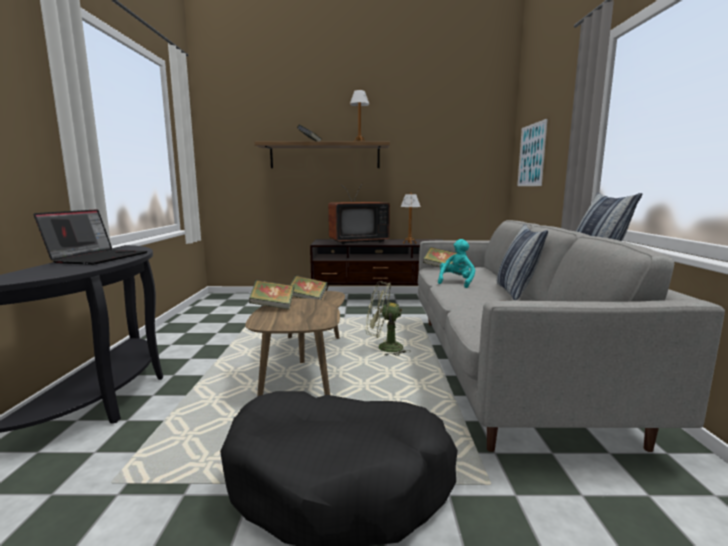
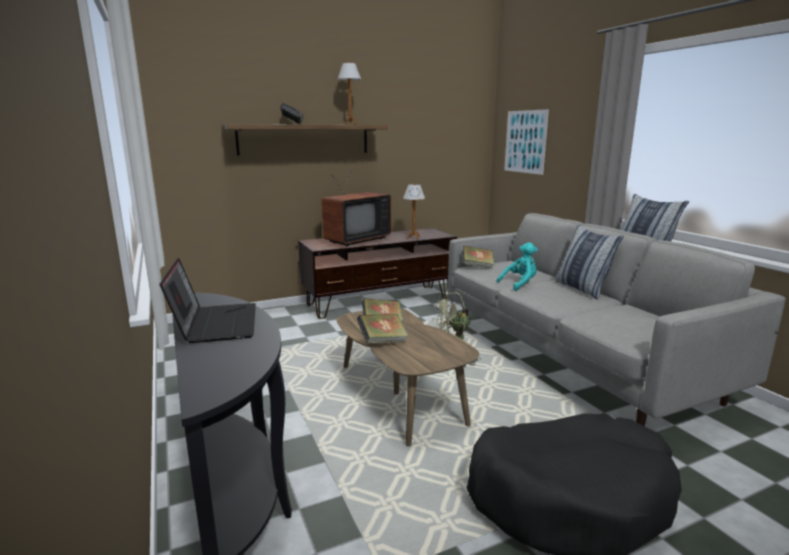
camera: 25 degrees left, 5 degrees up
turquoise plush toy [438,239,475,288] -> turquoise plush toy turned 60 degrees clockwise [497,242,538,291]

